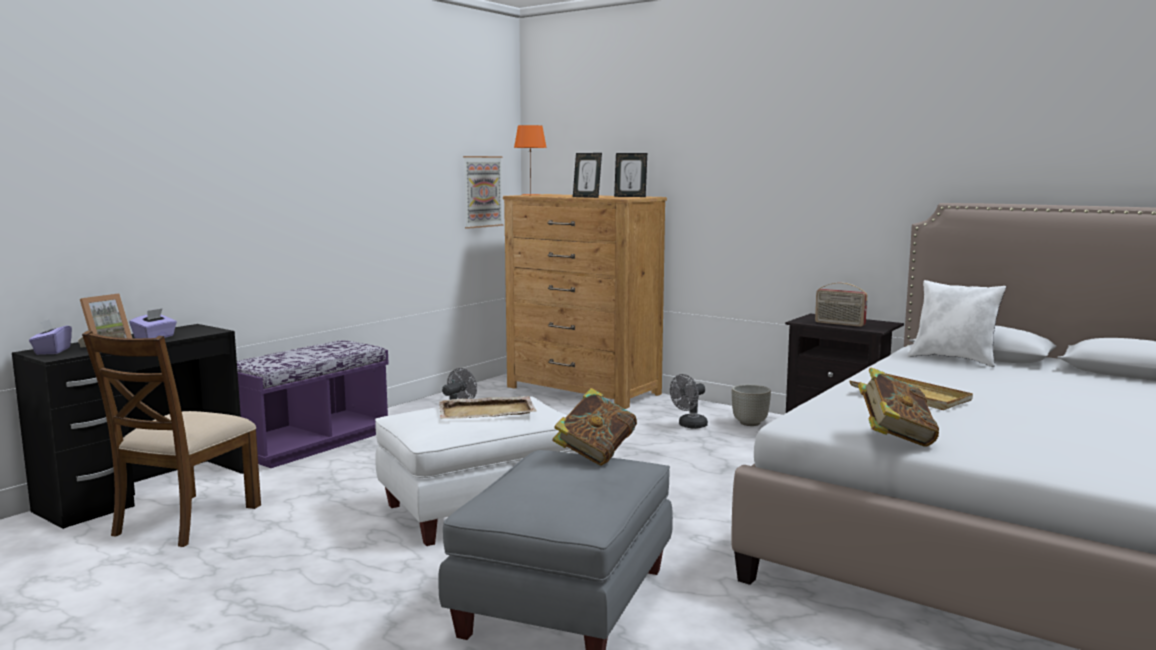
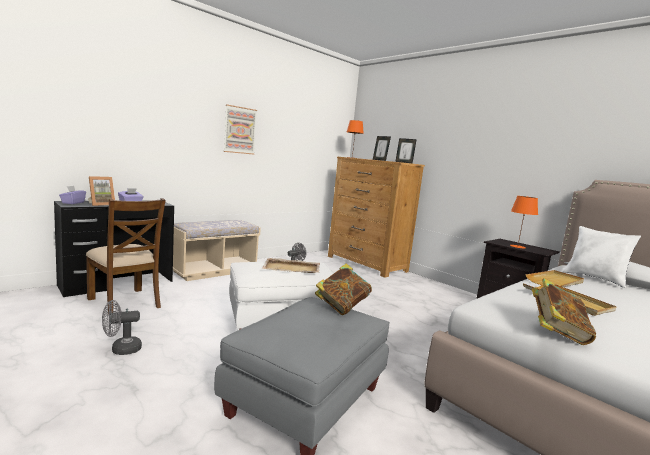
camera: 10 degrees right, 0 degrees up
brown chair [82,331,261,547] -> brown chair turned 75 degrees counterclockwise [86,198,165,317]
purple bench [237,340,389,468] -> beige bench [173,220,261,281]
picture [463,156,503,229] -> picture moved to [224,104,257,155]
grey fan [670,374,708,429] -> grey fan moved to [102,300,142,355]
grey planter [732,384,771,426] -> none
radio [815,282,868,327] -> orange table lamp [510,196,538,248]
none -> beige tray [525,270,584,287]

